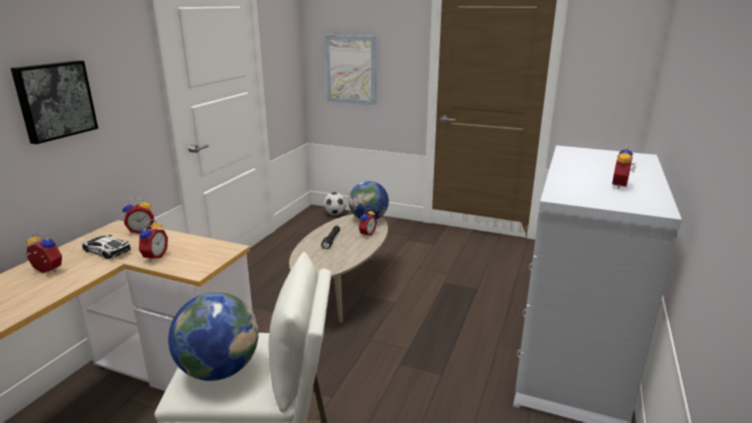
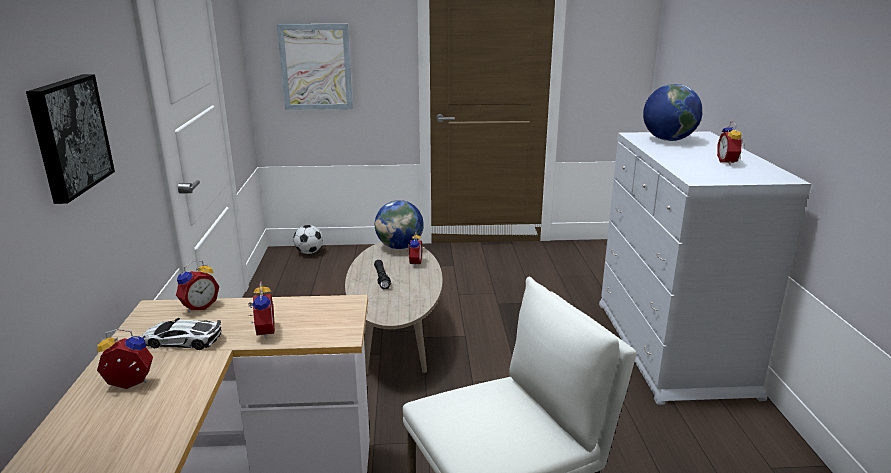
camera: 25 degrees left, 0 degrees up
globe [168,292,259,381] -> globe moved to [643,84,703,141]

